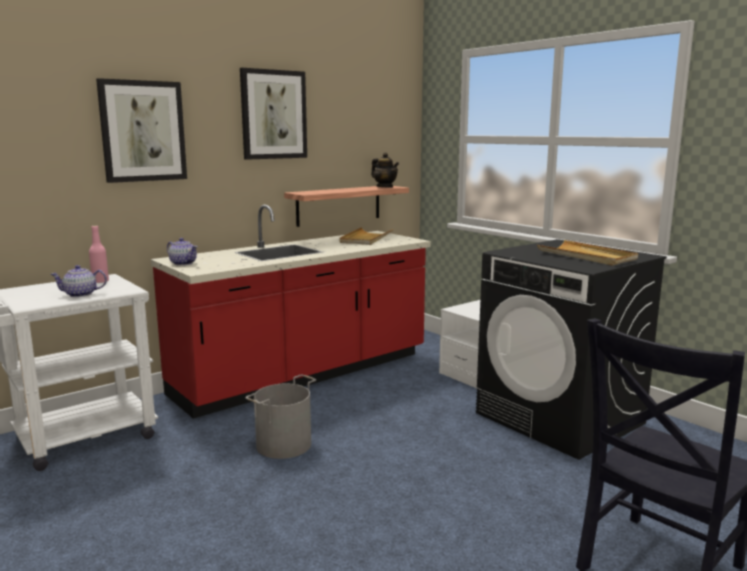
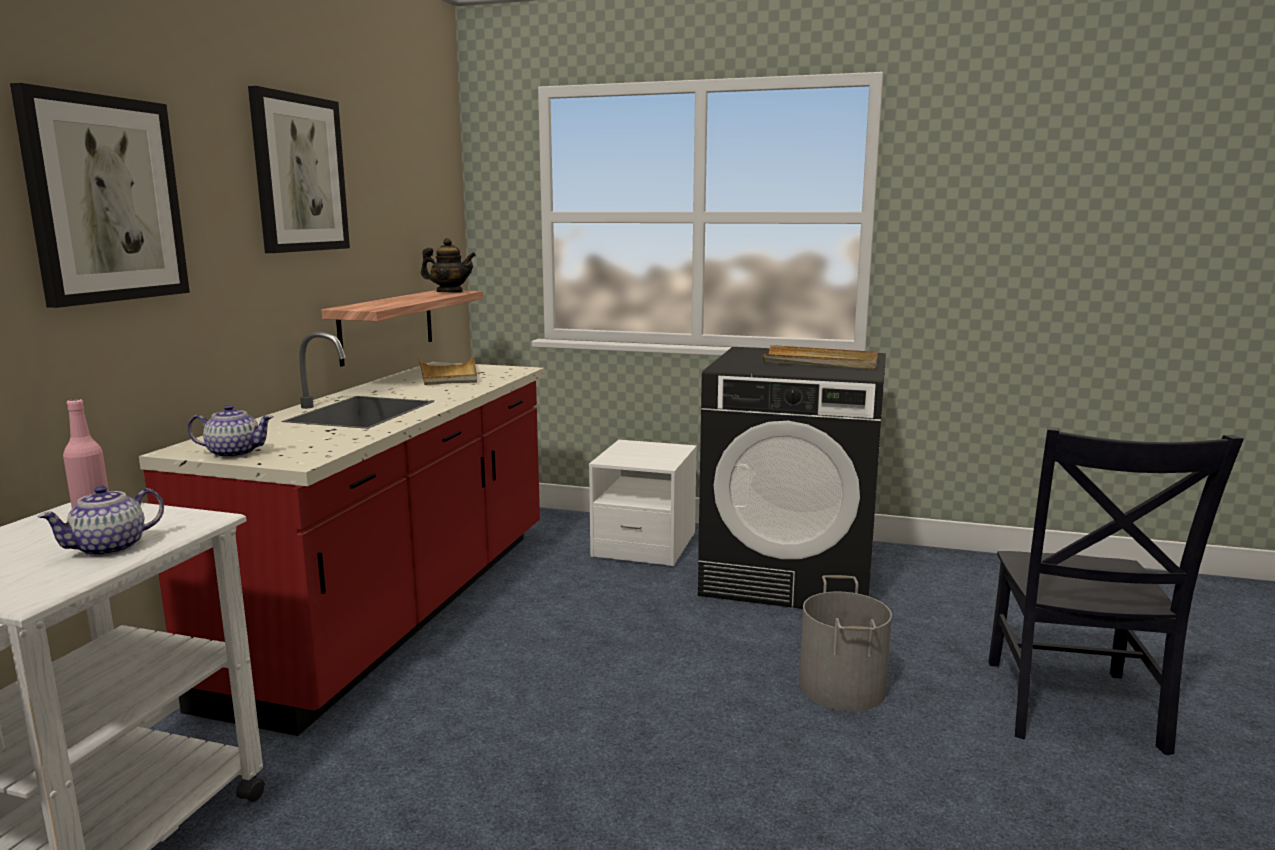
camera: 35 degrees left, 0 degrees up
grey bucket [245,374,316,459] -> grey bucket moved to [799,575,892,711]

